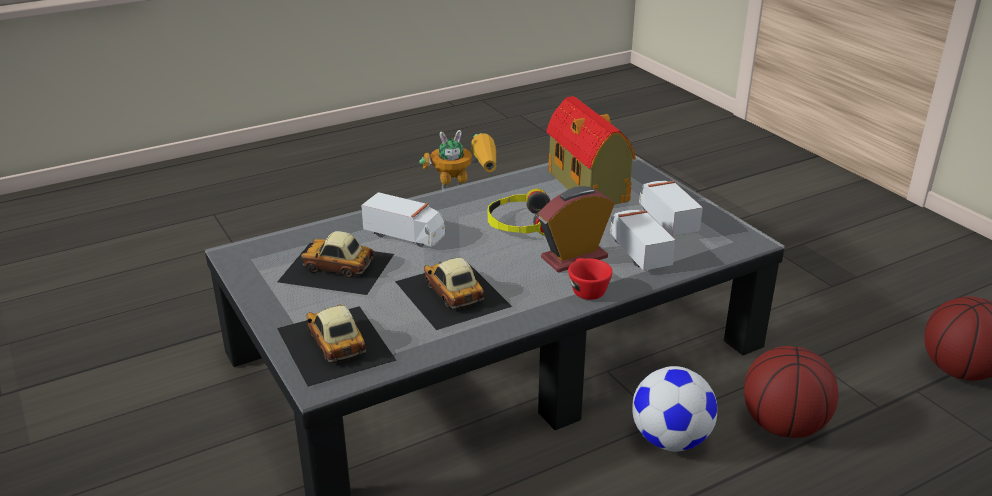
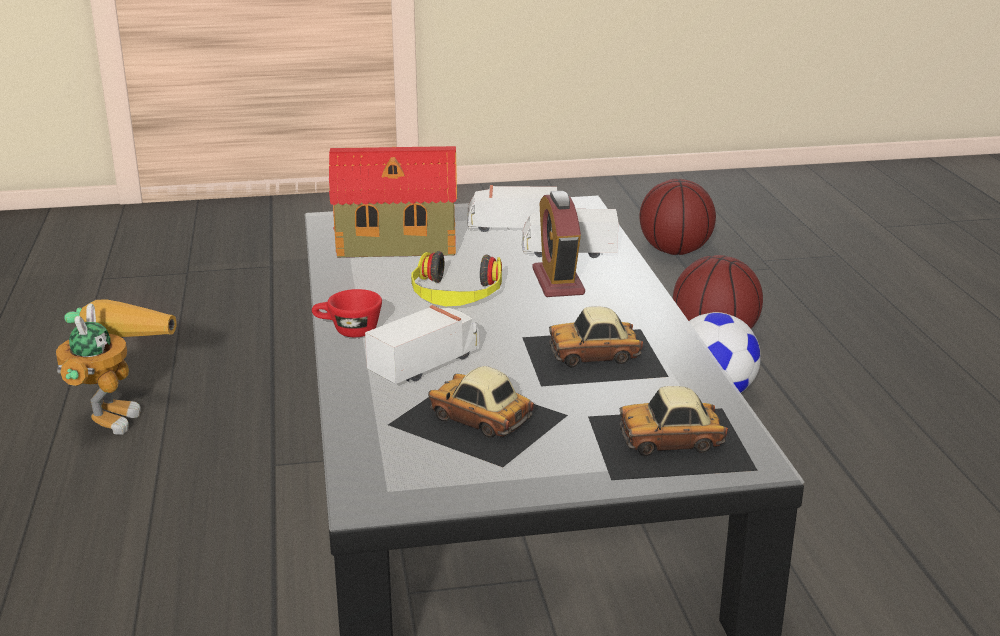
camera: 70 degrees left, 5 degrees down
toy car [277,231,394,295] -> toy car turned 90 degrees clockwise [388,366,568,467]
red cup [568,258,613,300] -> red cup moved to [312,289,382,337]

